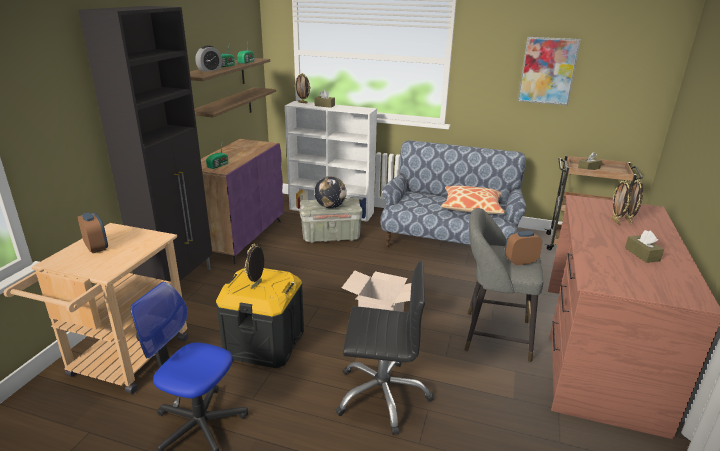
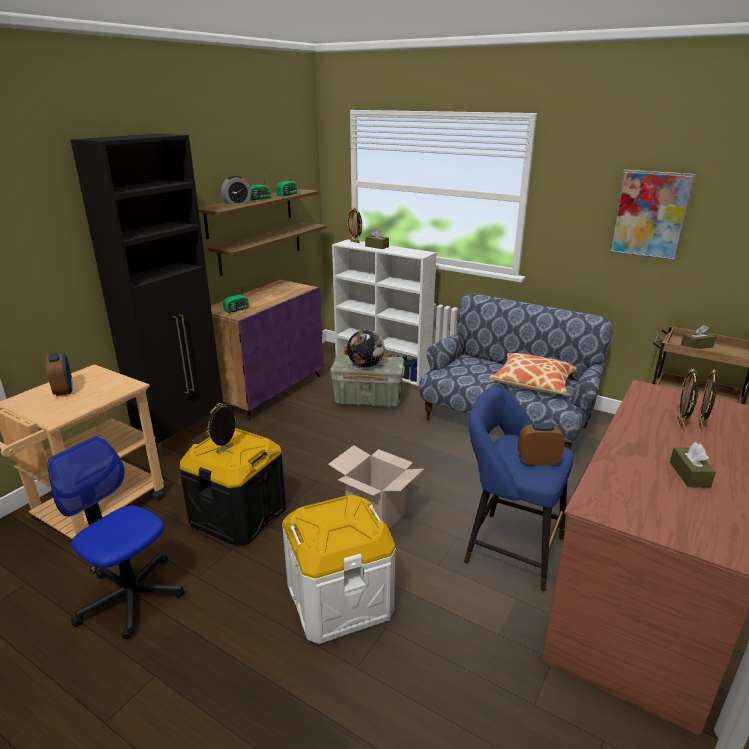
camera: 15 degrees right, 0 degrees up
black office chair [335,261,433,435] -> white storage box [282,495,396,644]
grey stool [464,208,544,362] -> blue stool [464,387,573,591]

